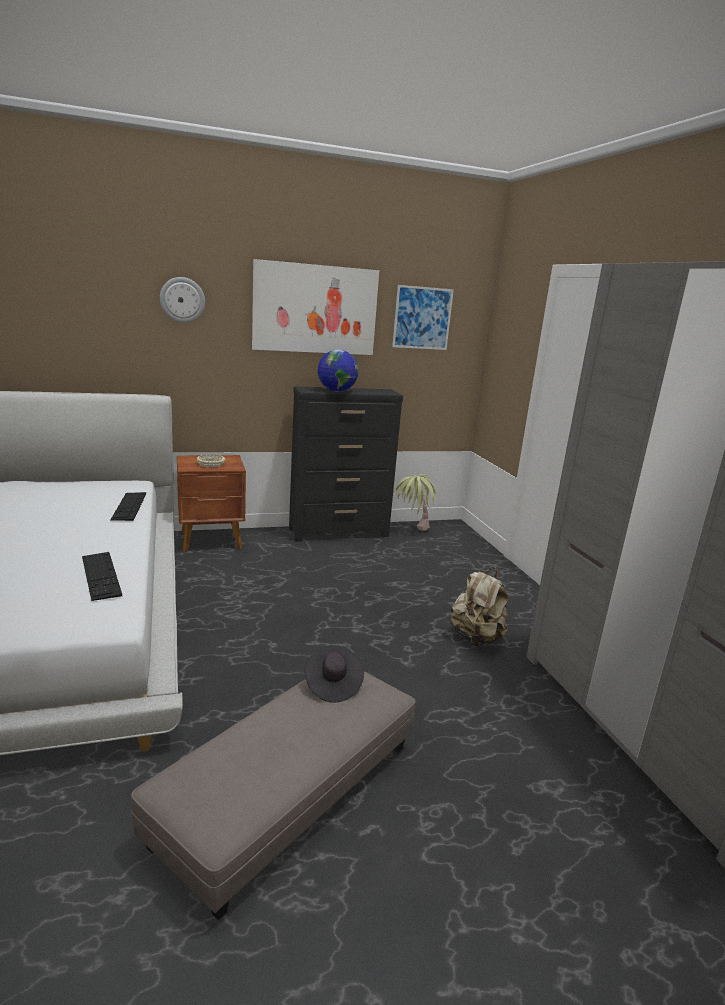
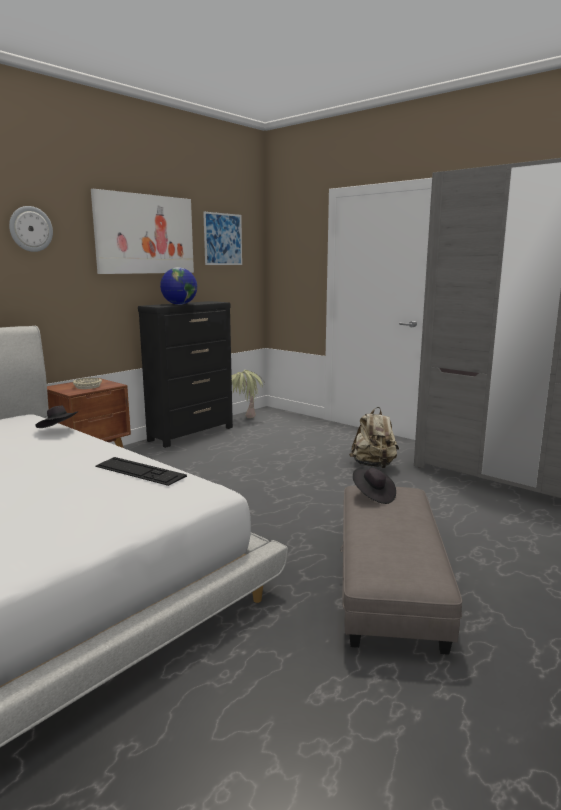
camera: 30 degrees left, 5 degrees down
keyboard [110,492,146,521] -> black hat [35,406,78,428]

